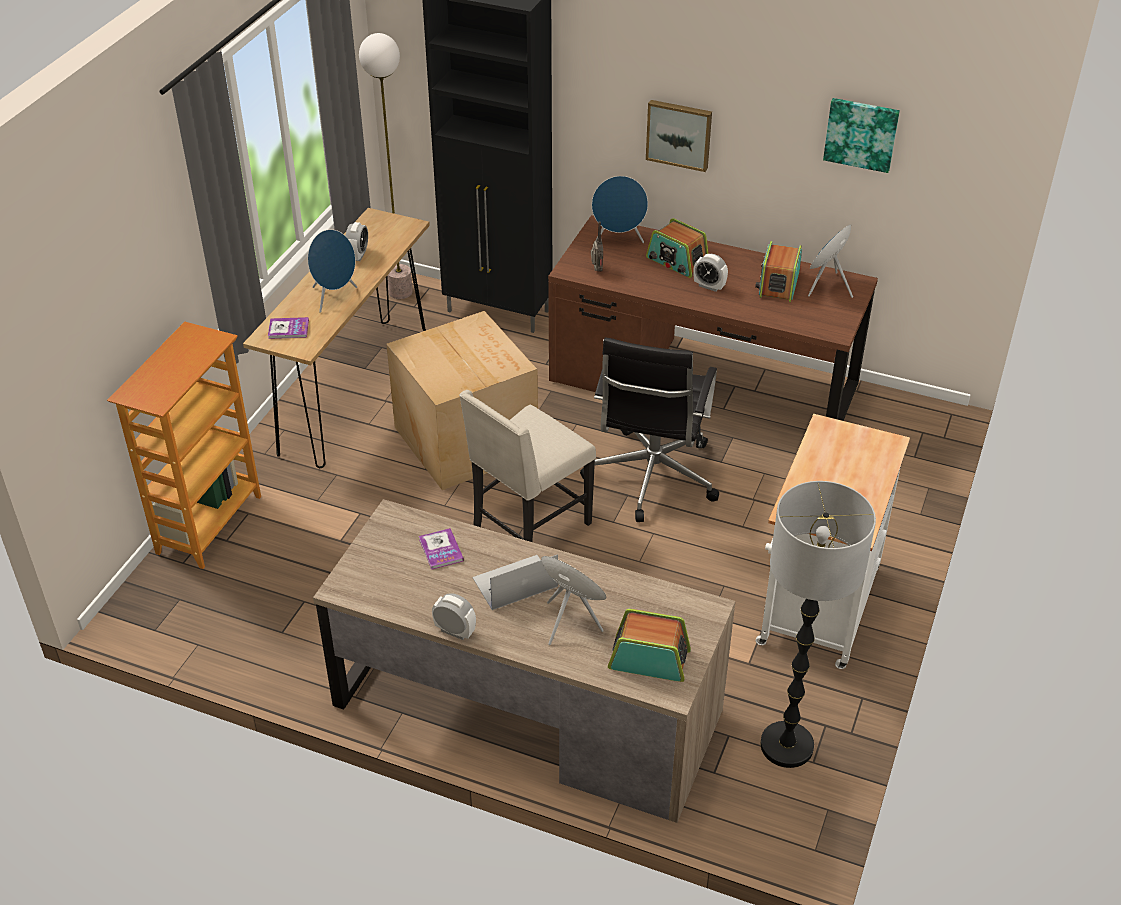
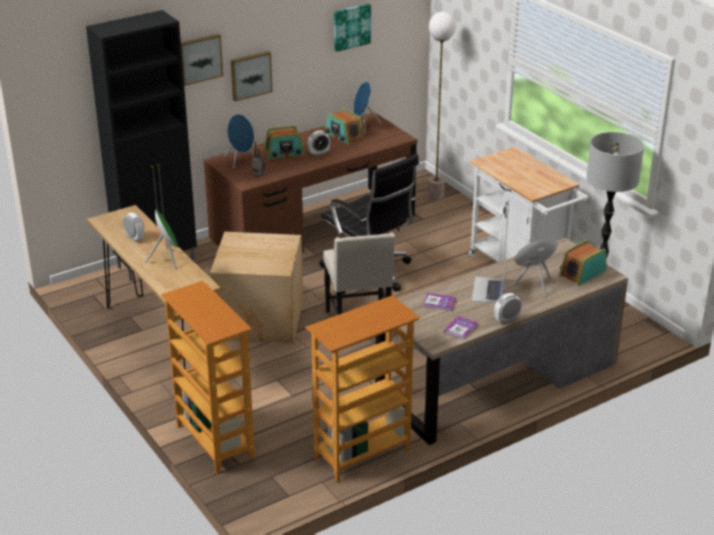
camera: 55 degrees left, 10 degrees down
book [268,317,309,339] -> book moved to [444,316,478,339]
blue speaker [308,229,357,313] -> green speaker [145,209,179,269]
floor lamp [359,33,413,299] -> floor lamp moved to [428,12,456,200]
none -> picture [181,34,223,86]
none -> bookcase [305,295,420,482]

